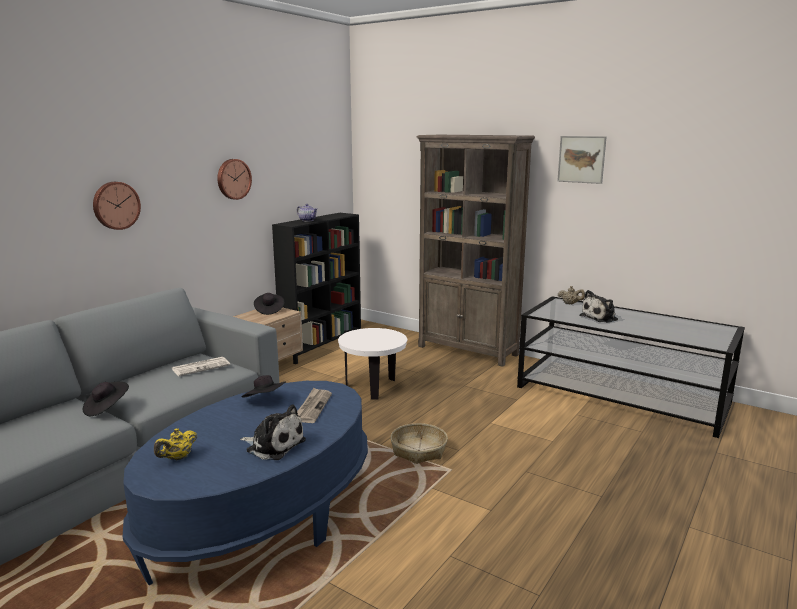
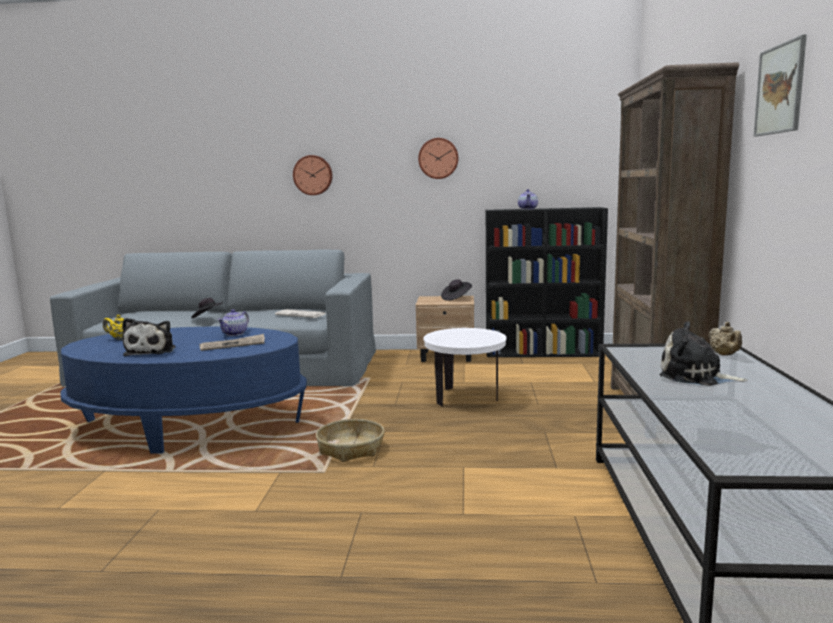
camera: 60 degrees right, 5 degrees down
black hat [241,375,286,398] -> teapot [218,309,249,336]

